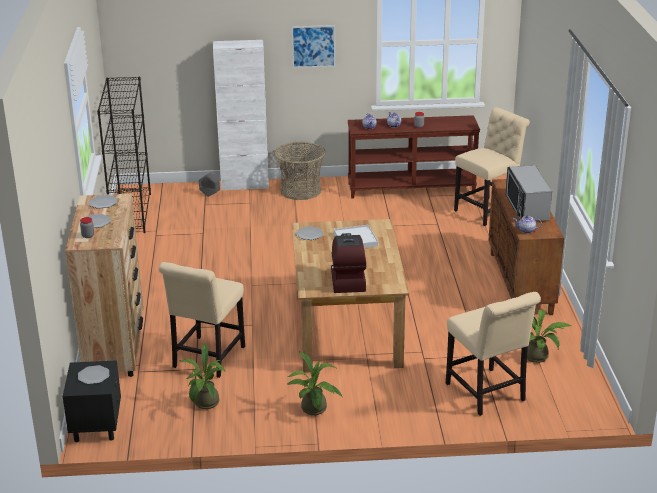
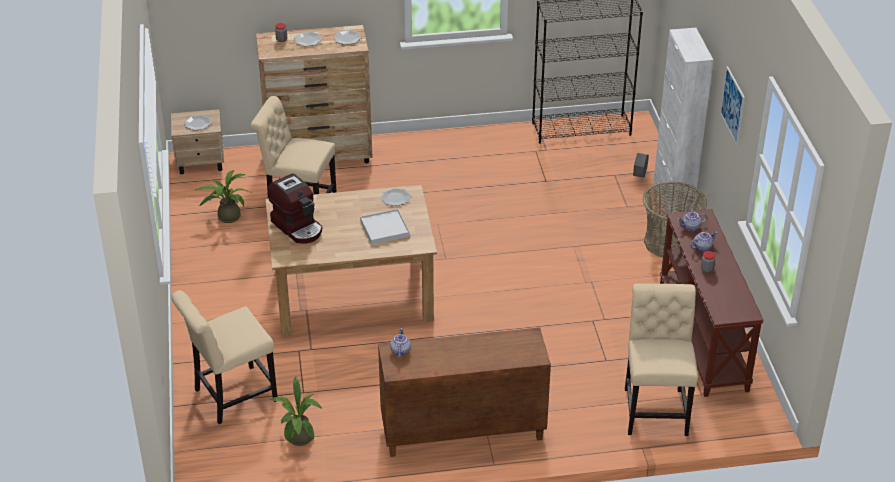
camera: 85 degrees right, 10 degrees up
black nightstand [63,360,121,442] -> beige nightstand [171,109,224,174]
potted plant [287,351,343,415] -> none
coffee machine [331,233,366,293] -> coffee machine turned 60 degrees clockwise [267,173,322,244]
beige chair [454,107,530,226] -> beige chair turned 135 degrees counterclockwise [625,283,698,436]
microwave [506,165,552,221] -> none

